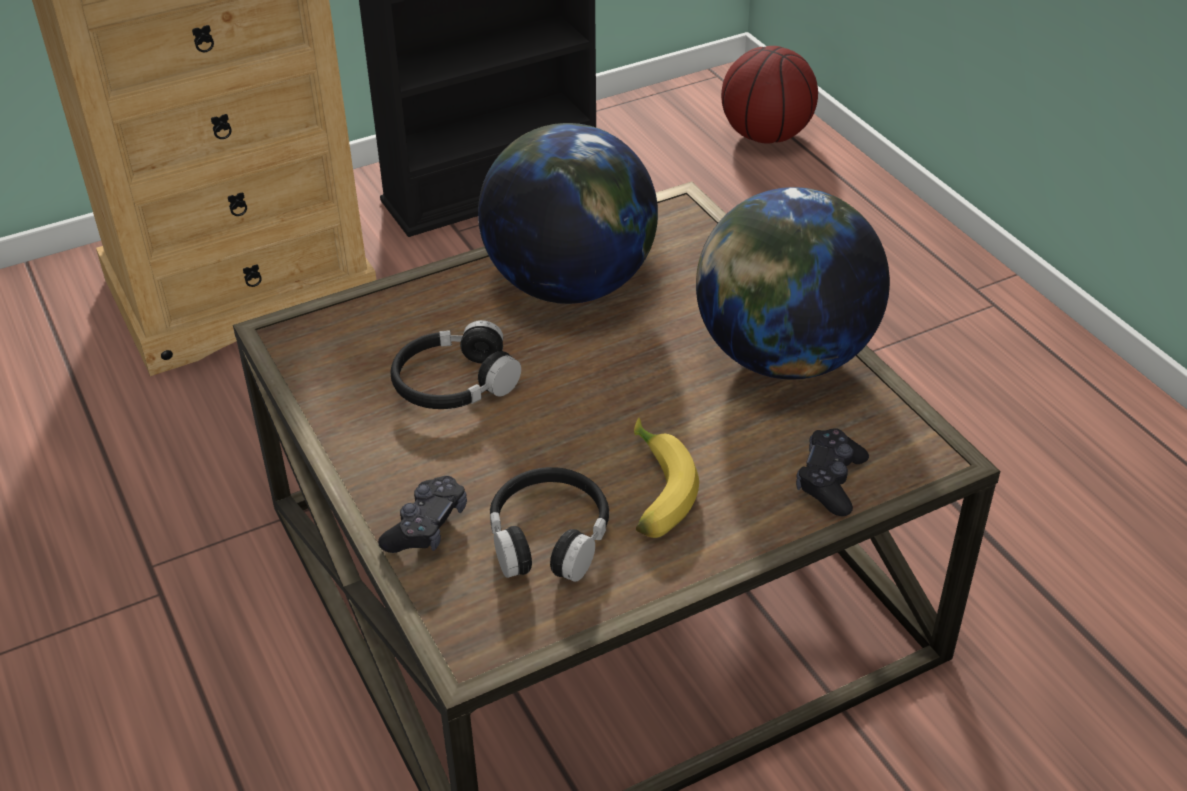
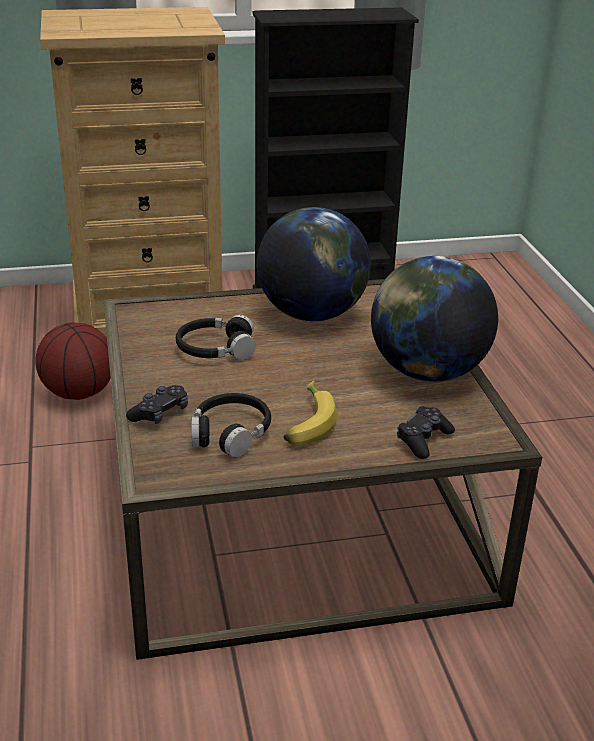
camera: 15 degrees right, 10 degrees down
basketball [721,46,818,143] -> basketball moved to [35,322,111,400]

